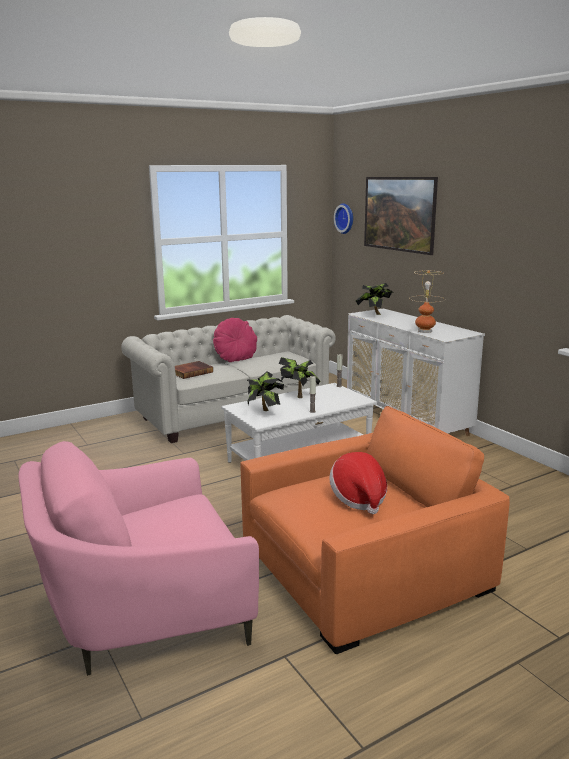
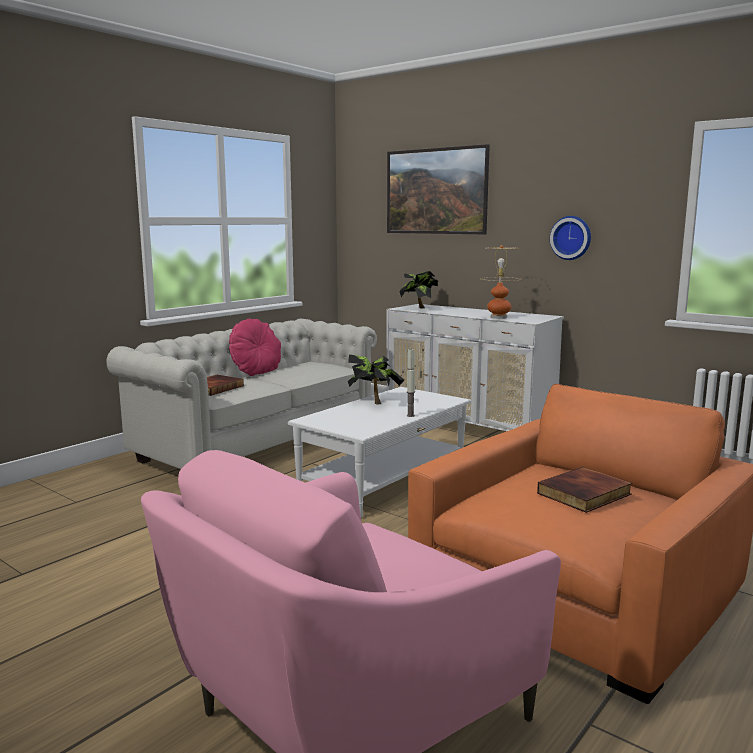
camera: 20 degrees left, 5 degrees down
potted plant [247,371,284,411] -> none
hat [329,452,387,514] -> book [537,467,632,513]
wall clock [334,203,353,234] -> wall clock moved to [550,216,591,260]

